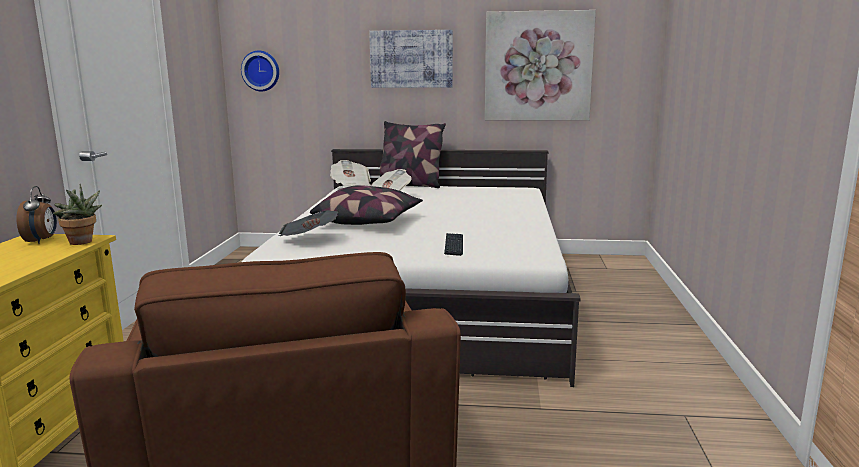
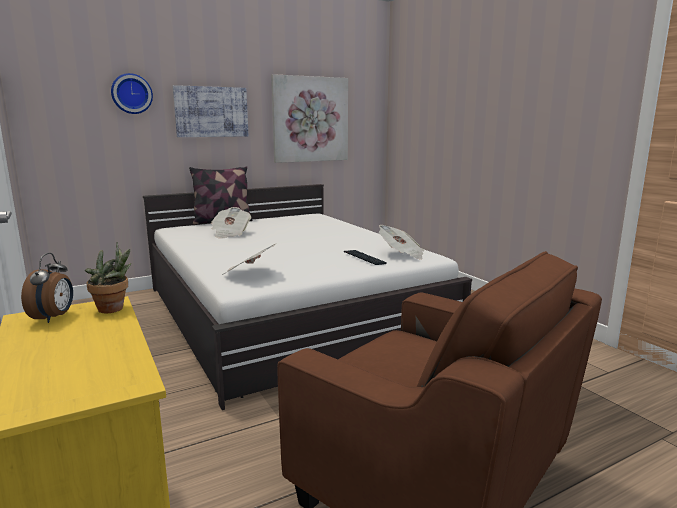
camera: 35 degrees left, 0 degrees up
alarm clock [17,186,57,244] -> alarm clock turned 45 degrees clockwise [21,253,73,323]
wall clock [241,50,279,92] -> wall clock moved to [111,73,153,114]
pillow [310,185,423,225] -> none
newspaper [330,160,371,187] -> newspaper moved to [379,225,424,260]

